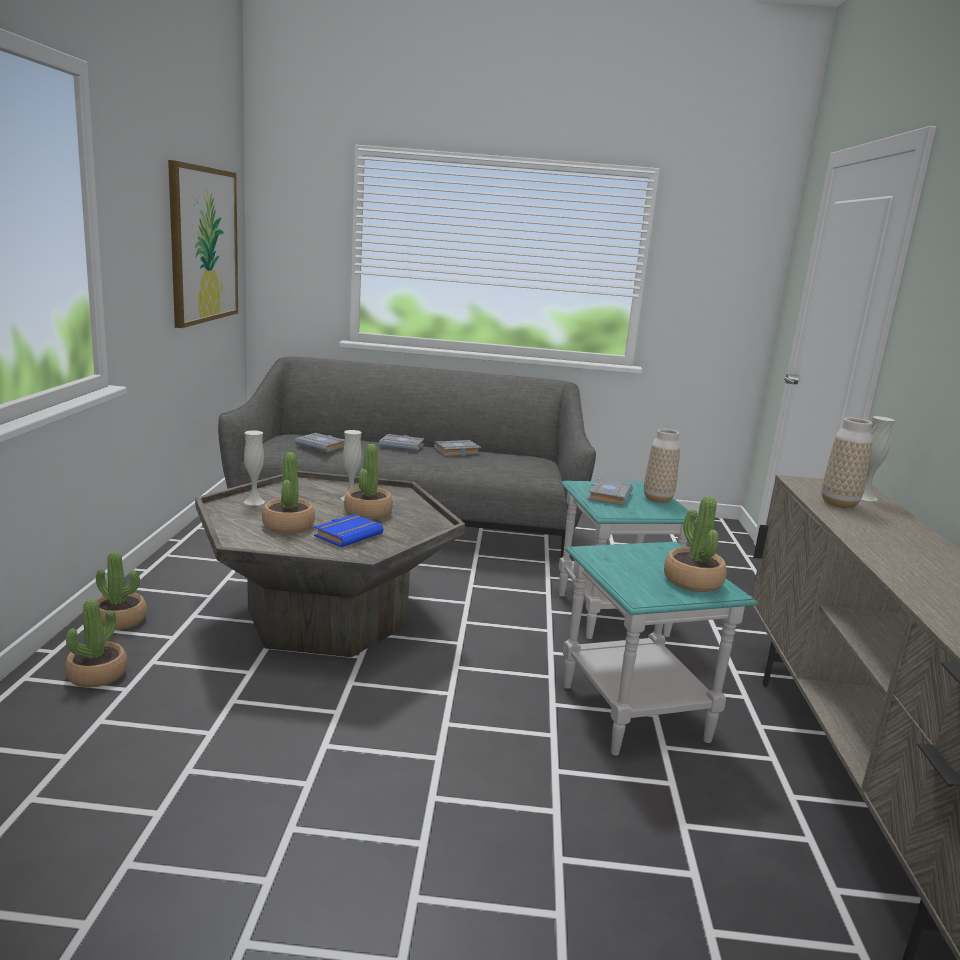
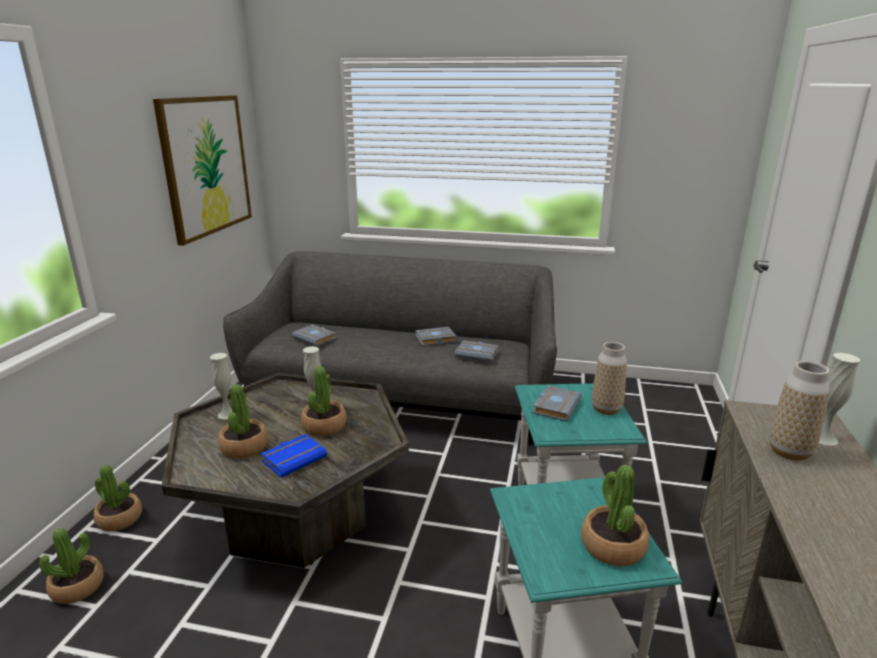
camera: 10 degrees right, 5 degrees up
grey book [379,434,425,452] -> grey book moved to [455,340,499,362]

